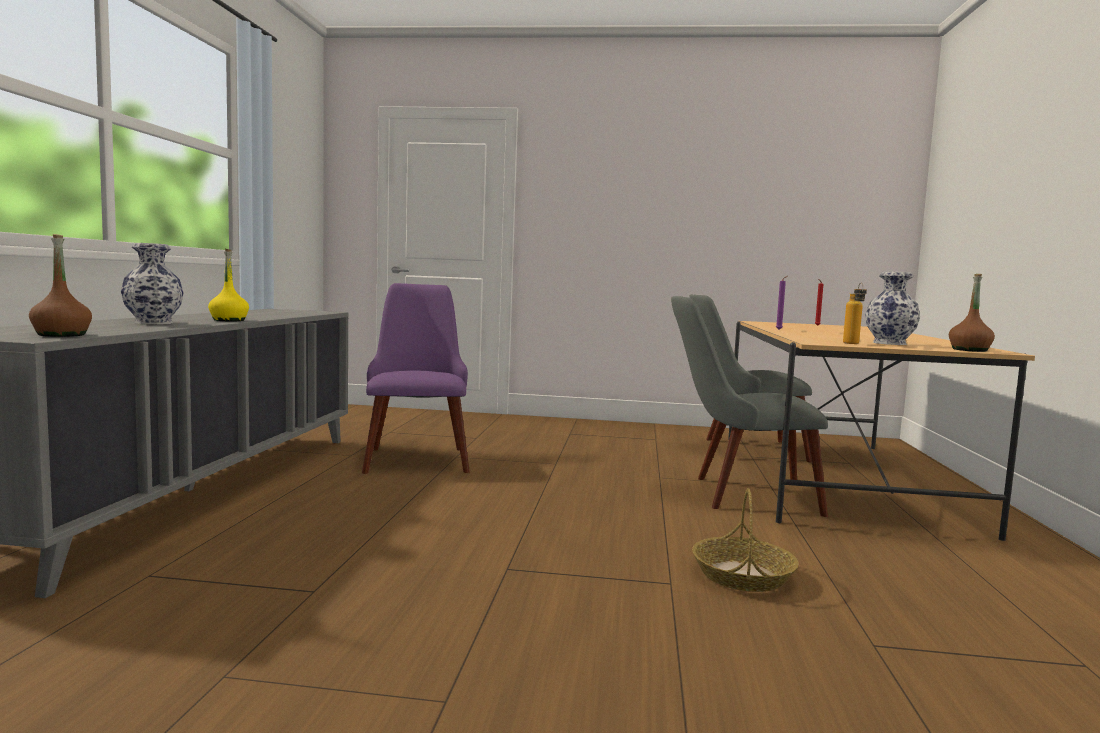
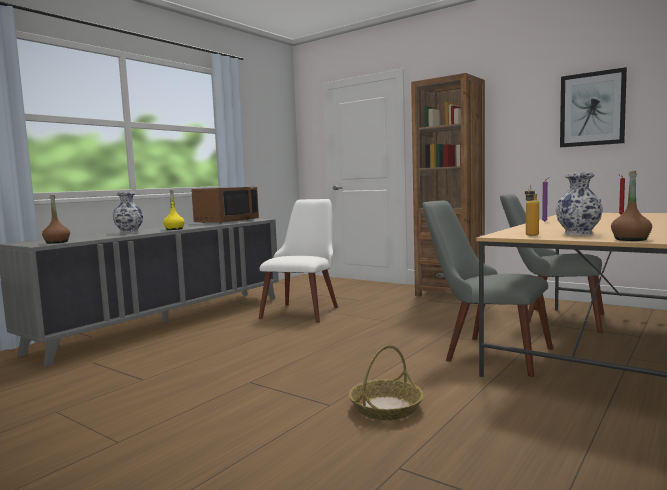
camera: 30 degrees right, 0 degrees up
purple chair [362,283,469,474] -> white chair [259,199,338,323]
none -> brown microwave [192,187,259,224]
none -> brown bookcase [411,73,485,296]
none -> picture [560,67,627,147]

